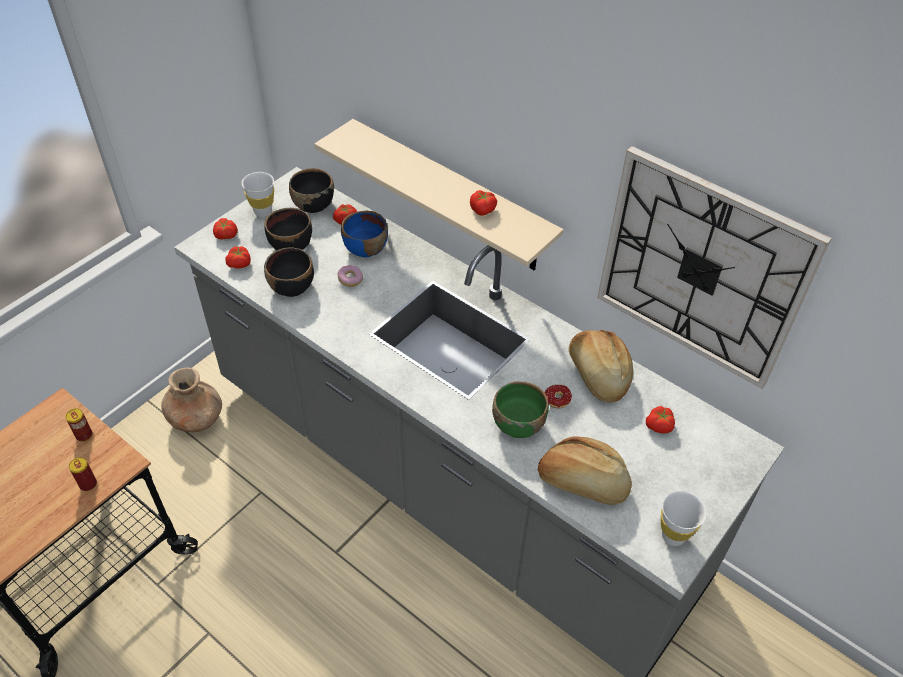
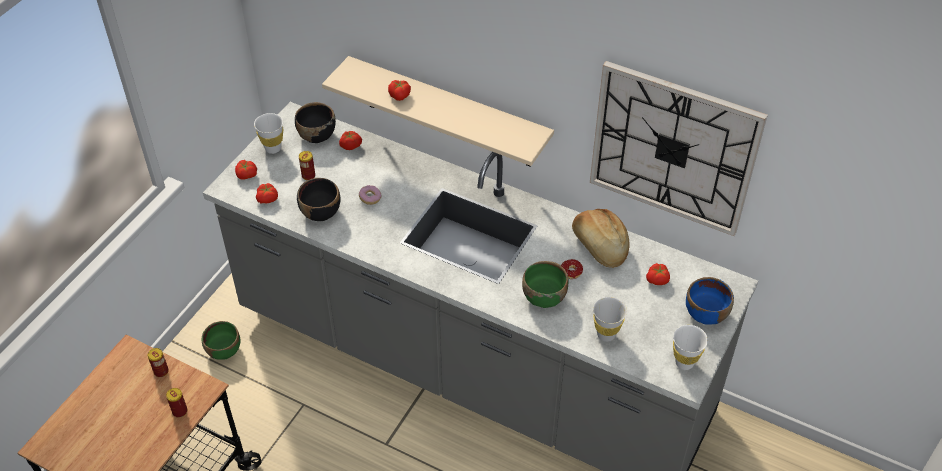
camera: 10 degrees left, 0 degrees up
brown vase [161,368,222,432] -> green bowl [201,321,241,360]
black bowl [264,208,312,250] -> can [299,151,315,180]
blue bowl [341,211,388,257] -> blue bowl moved to [686,277,734,325]
tomato [470,190,497,216] -> tomato moved to [388,80,411,101]
bread [538,436,632,505] -> white cup [593,297,627,342]

